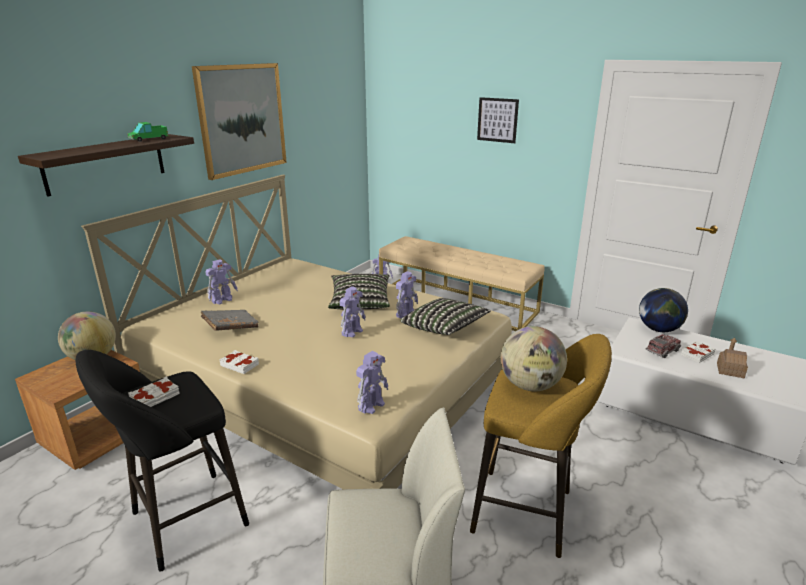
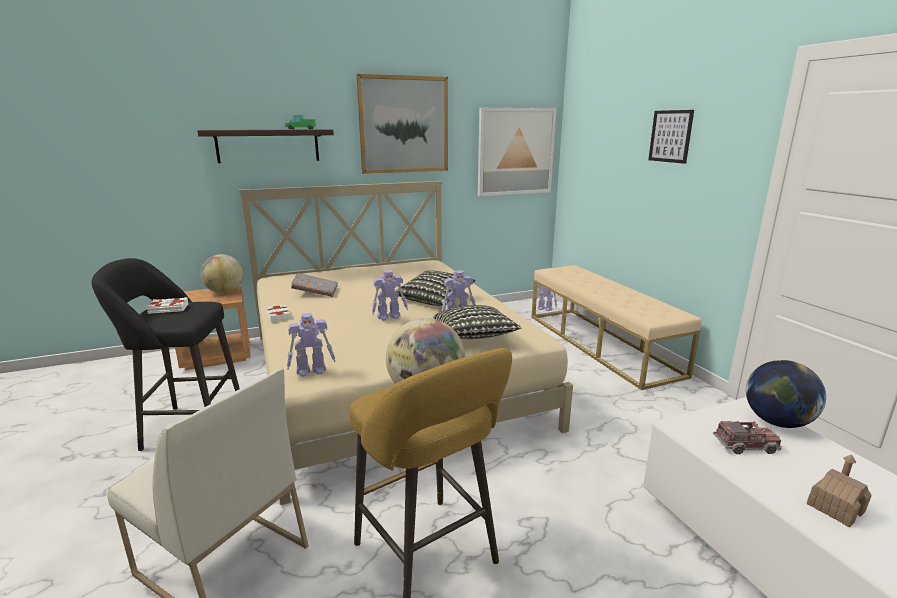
camera: 35 degrees right, 5 degrees down
toy robot [205,259,238,304] -> none
white book [681,341,716,363] -> none
none -> picture [478,108,556,196]

